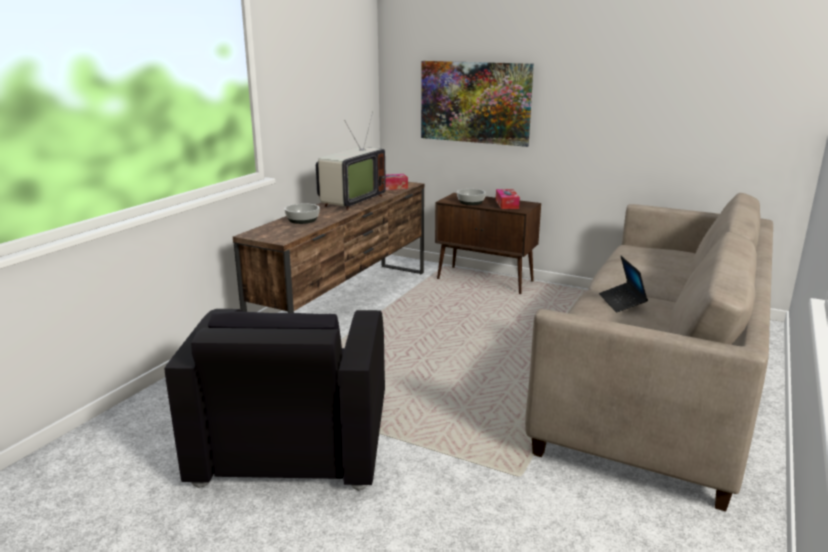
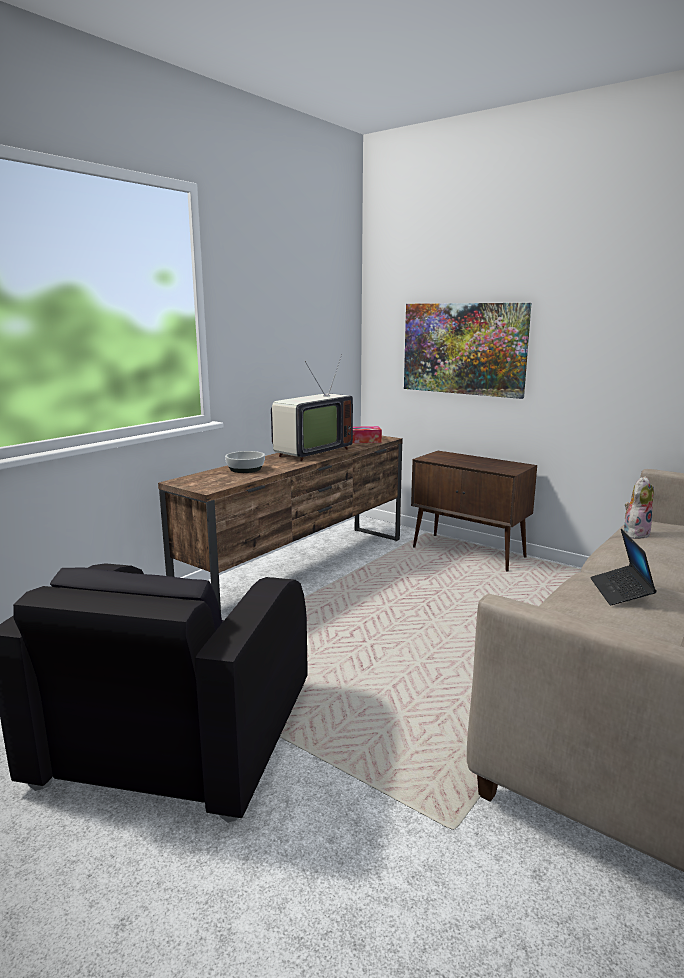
camera: 10 degrees right, 5 degrees down
bowl [457,189,486,205] -> none
tissue box [496,189,520,209] -> none
none -> plush toy [624,476,654,539]

